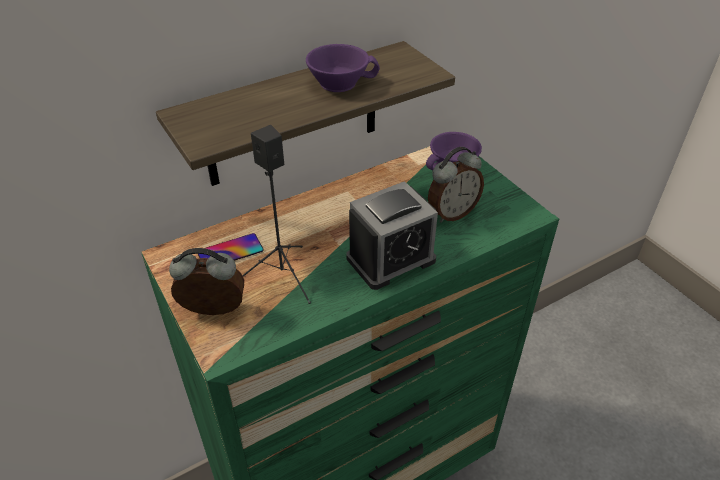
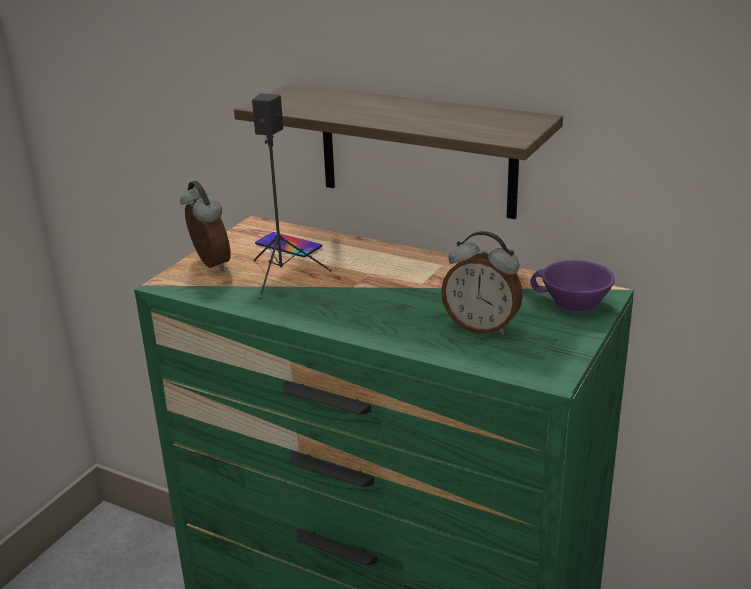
camera: 60 degrees right, 15 degrees down
purple cup [306,44,380,92] -> none
alarm clock [347,181,438,290] -> none

